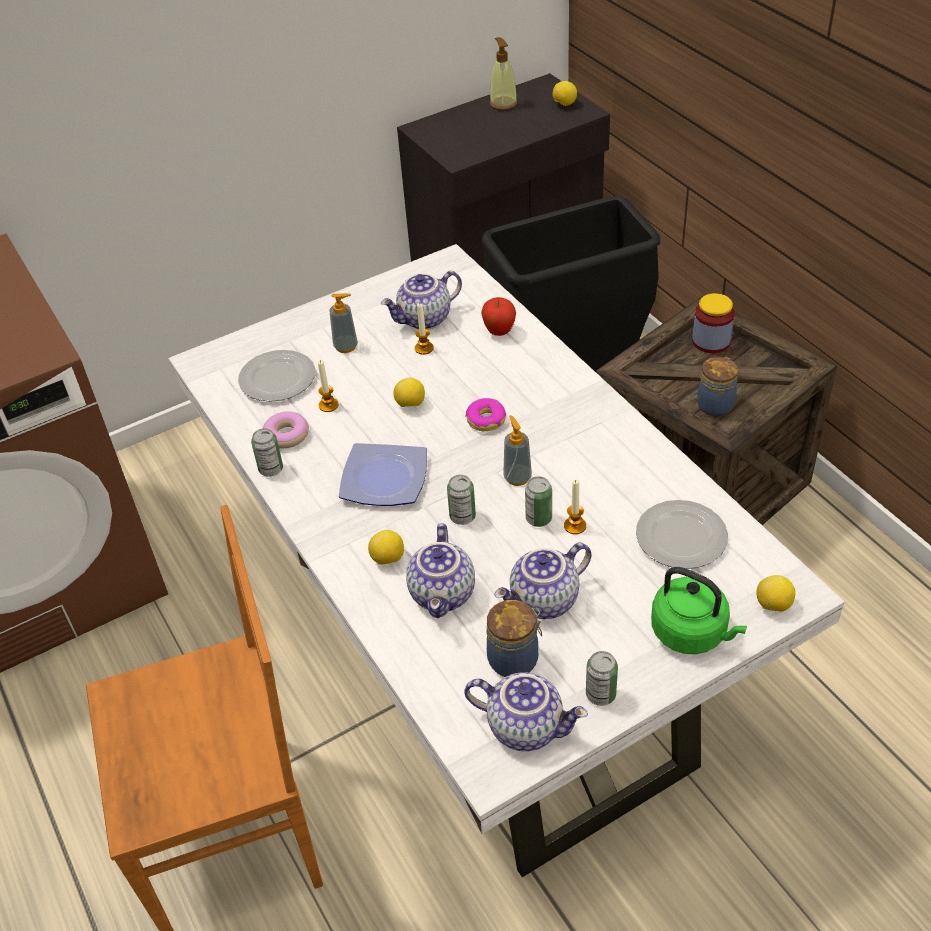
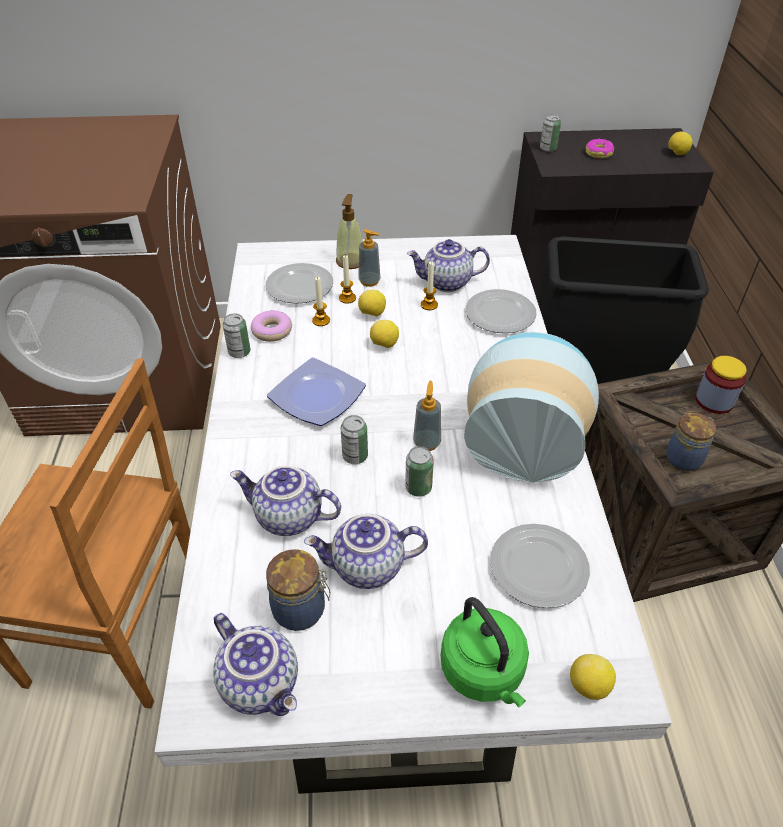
camera: 25 degrees right, 0 degrees up
lemon [368,530,404,565] -> lemon moved to [358,290,386,317]
teapot [406,523,475,618] -> teapot turned 75 degrees clockwise [230,466,341,536]
donut [465,398,506,431] -> donut moved to [586,139,614,158]
apple [481,297,516,336] -> plate [465,289,537,333]
soap dispenser [490,37,518,110] -> soap dispenser moved to [336,194,363,269]
candle [564,480,586,534] -> candle moved to [339,255,356,304]
can [586,651,618,706] -> can moved to [540,114,561,152]
none -> vase [464,332,599,483]

